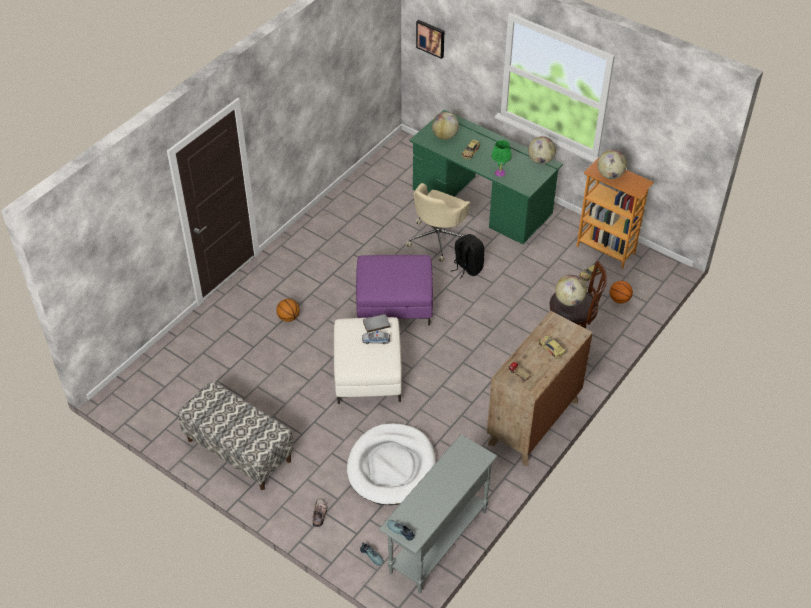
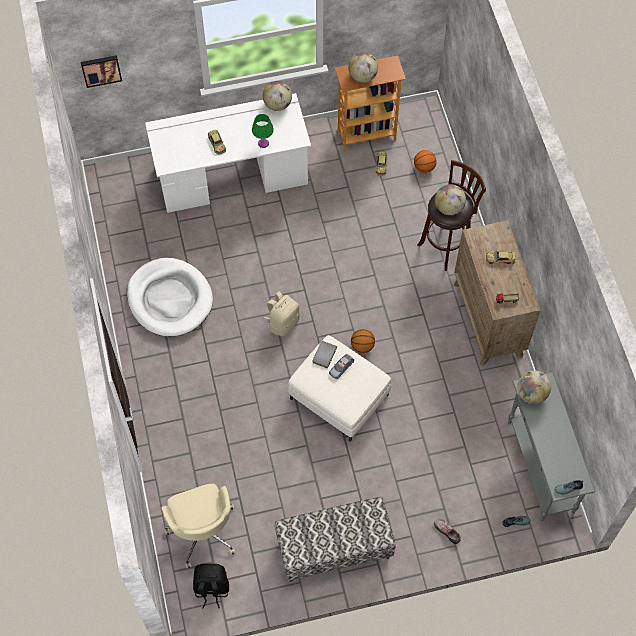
camera: 50 degrees left, 15 degrees up
basketball [276,299,300,322] -> basketball moved to [351,329,375,353]
white dog bed [347,423,436,505] -> white dog bed moved to [127,258,213,337]
purple ottoman [356,255,433,326] -> beige backpack [264,291,300,336]
beige office chair [406,183,470,262] -> beige office chair moved to [161,484,236,568]
green desk [409,110,563,244] -> white desk [145,93,311,213]
globe [432,112,459,140] -> globe moved to [517,370,551,404]
black backpack [451,234,484,279] -> black backpack moved to [193,564,229,609]

